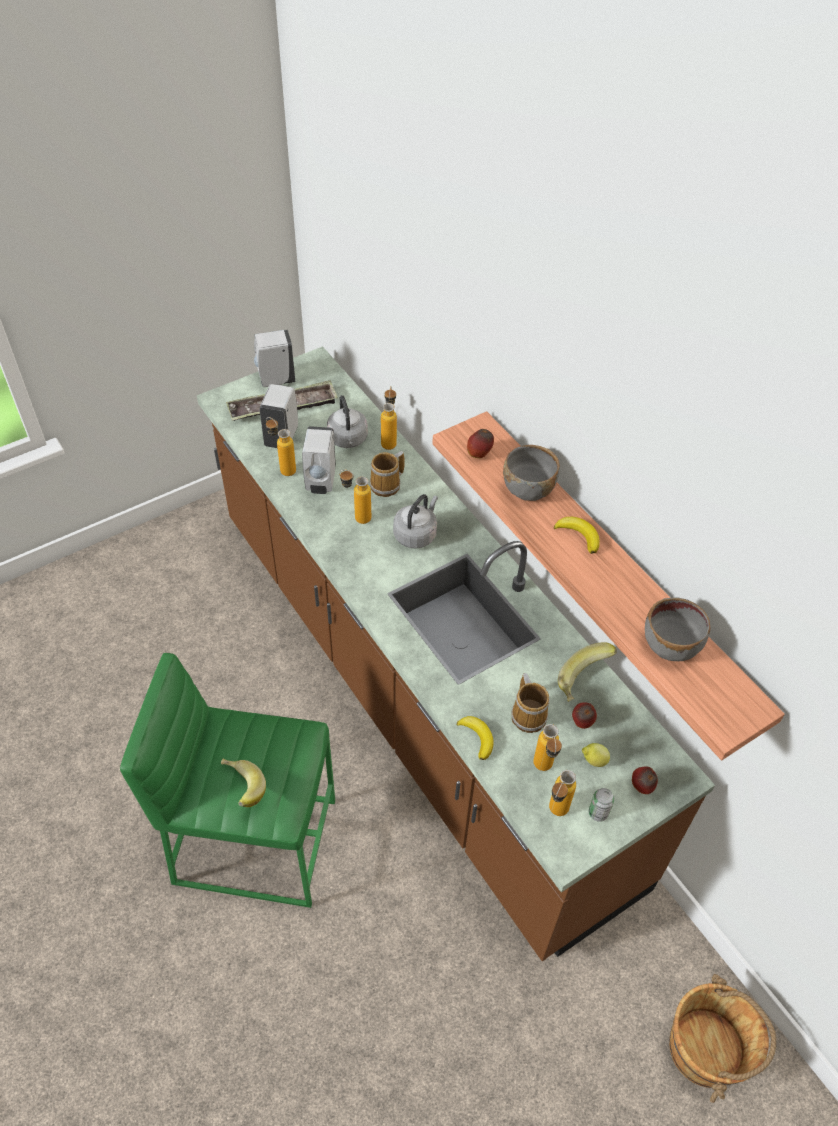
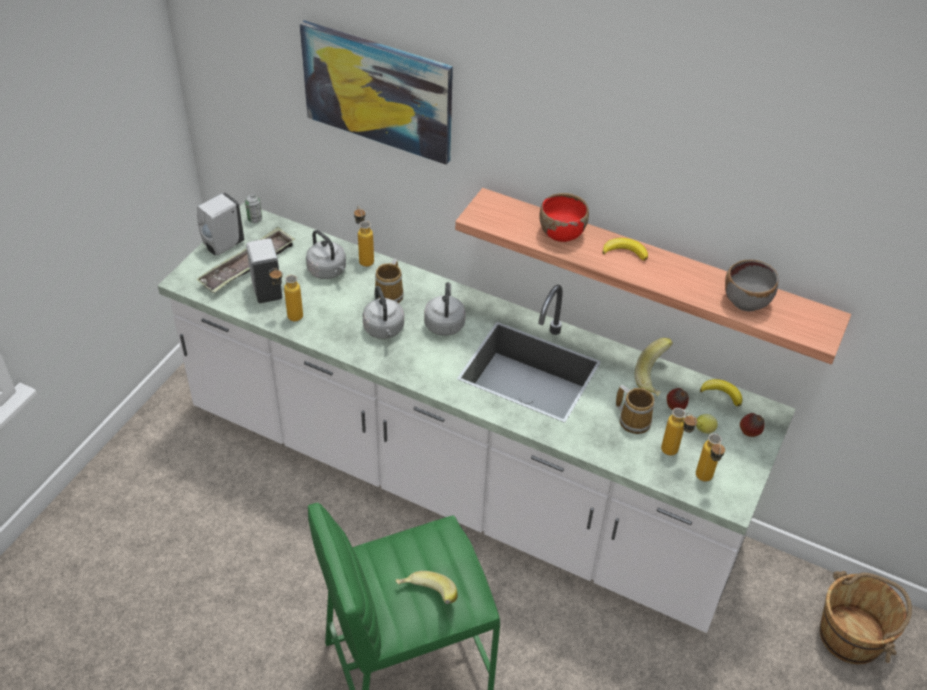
camera: 30 degrees left, 5 degrees down
brown counter [197,346,715,961] -> white counter [158,203,795,633]
white soap dispenser [302,426,336,494] -> none
bottle [339,470,371,524] -> grey kettle [362,286,404,339]
banana [456,716,494,760] -> banana moved to [700,379,742,407]
apple [467,429,494,458] -> none
grey bowl [503,445,560,501] -> red bowl [539,193,589,242]
can [589,788,614,822] -> can moved to [245,194,262,223]
none -> picture [300,20,453,165]

